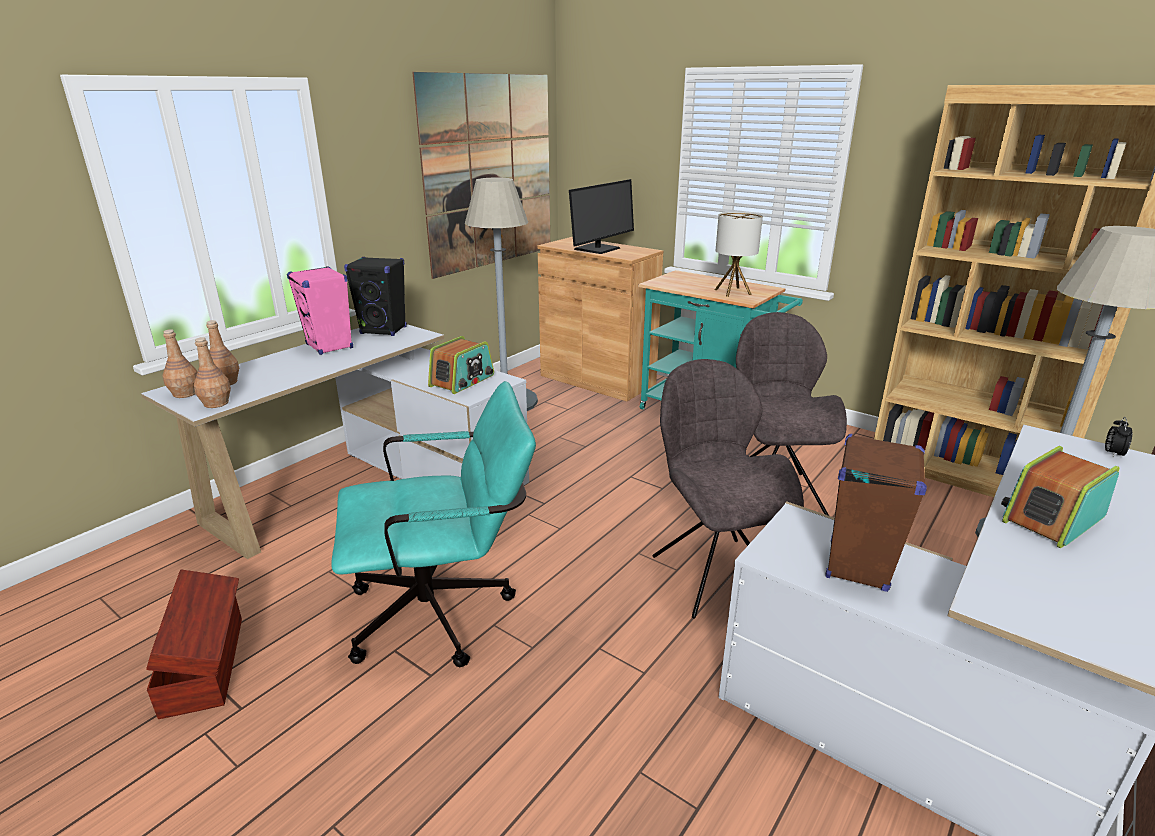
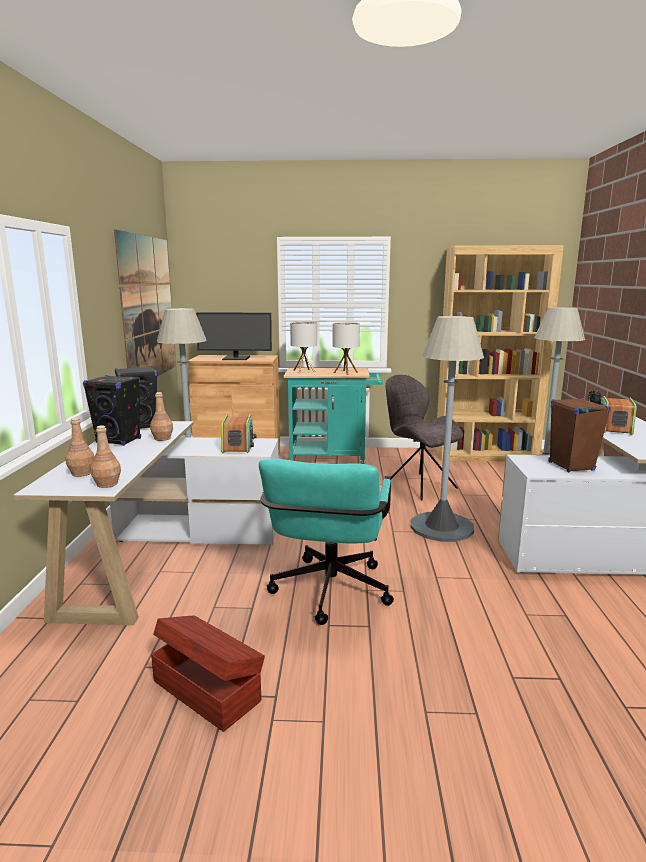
camera: 35 degrees left, 10 degrees down
brown bottle [162,329,197,398] -> brown bottle moved to [150,392,173,441]
pink speaker [287,266,353,355] -> black speaker [83,375,141,446]
turquoise office chair [331,381,536,667] -> turquoise office chair turned 150 degrees clockwise [259,459,394,625]
monitor [569,179,634,254] -> monitor turned 90 degrees clockwise [196,313,272,360]
grey chair [652,359,804,619] -> grey floor lamp [410,316,484,542]
none -> table lamp [290,322,317,373]

